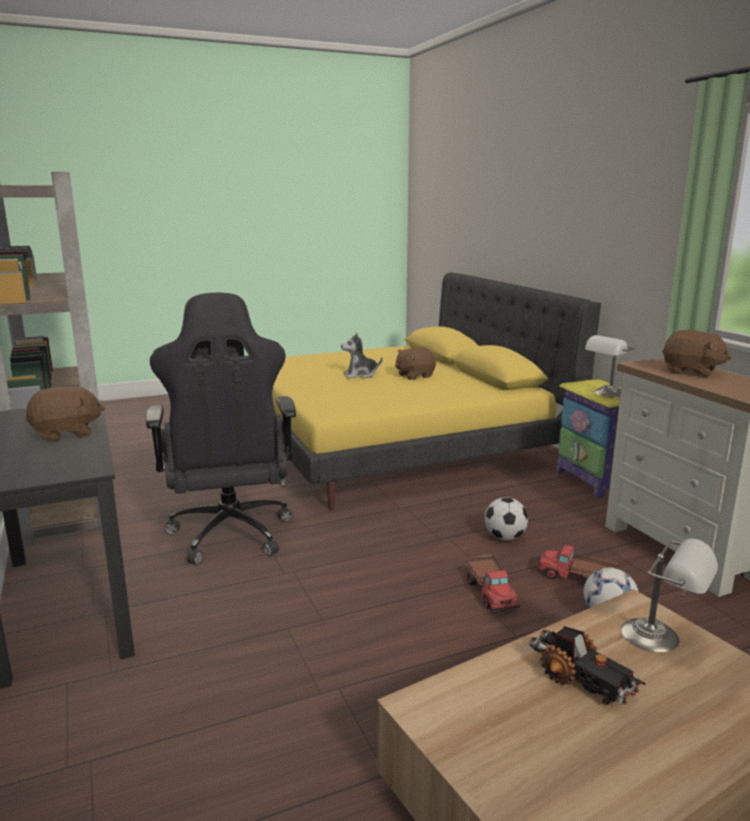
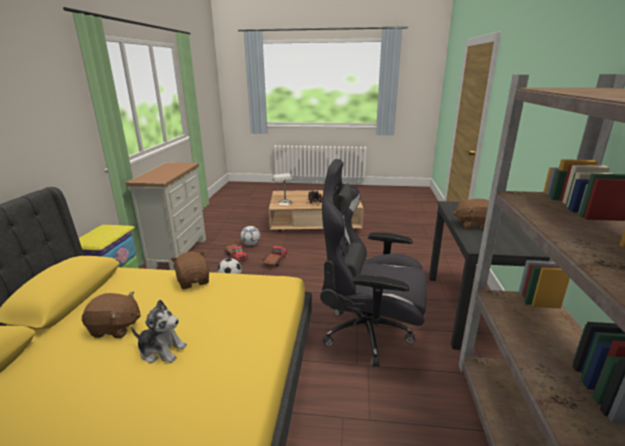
camera: 150 degrees left, 5 degrees up
black office chair [146,292,296,565] -> black office chair turned 90 degrees counterclockwise [320,159,426,367]
white table lamp [585,335,635,397] -> none
brown plush toy [662,330,732,378] -> brown plush toy moved to [170,251,210,289]

